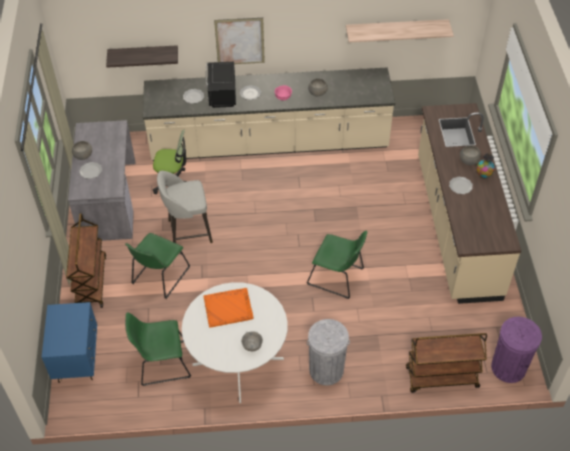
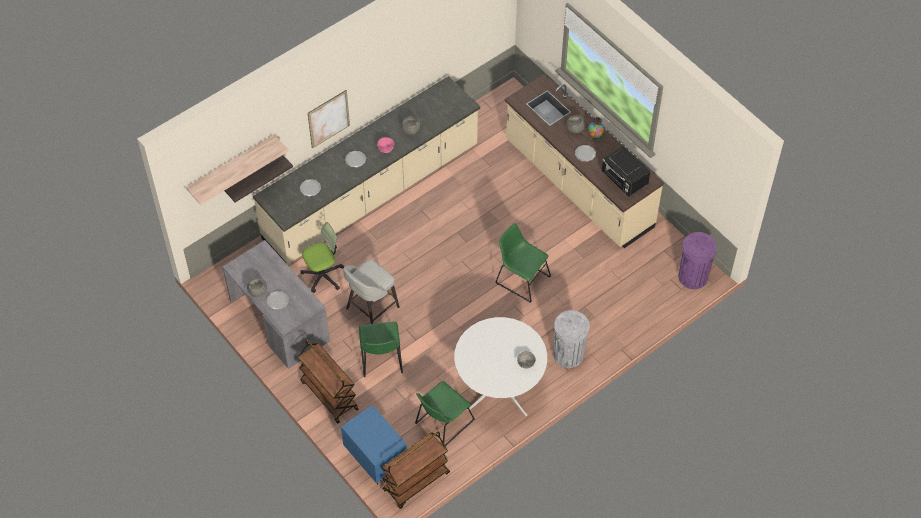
camera: 35 degrees left, 5 degrees up
orange tray [203,288,253,328] -> none
black microwave [206,62,236,108] -> black microwave moved to [602,146,650,197]
green chair [307,231,367,299] -> green chair turned 135 degrees counterclockwise [495,223,551,303]
shelf [346,19,454,42] -> shelf moved to [186,135,289,205]
brown cart [406,333,487,393] -> brown cart moved to [382,431,450,509]

